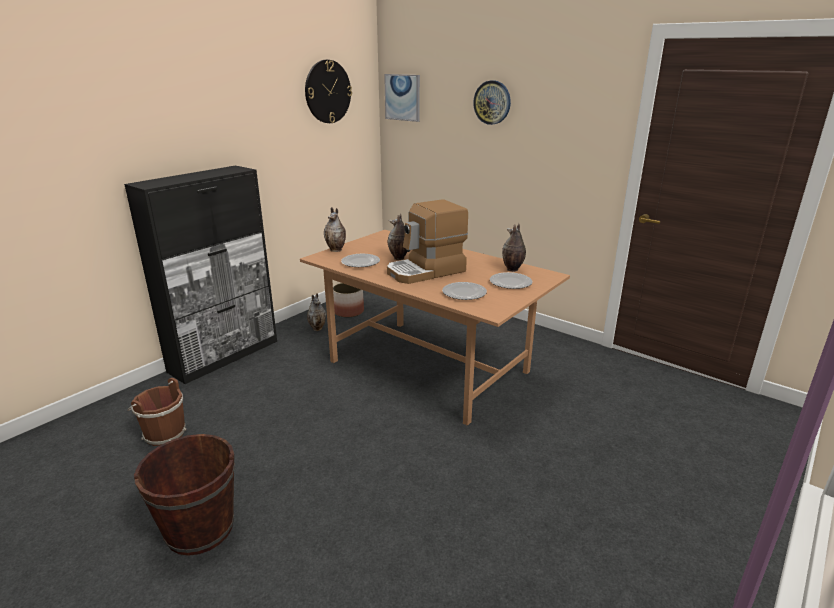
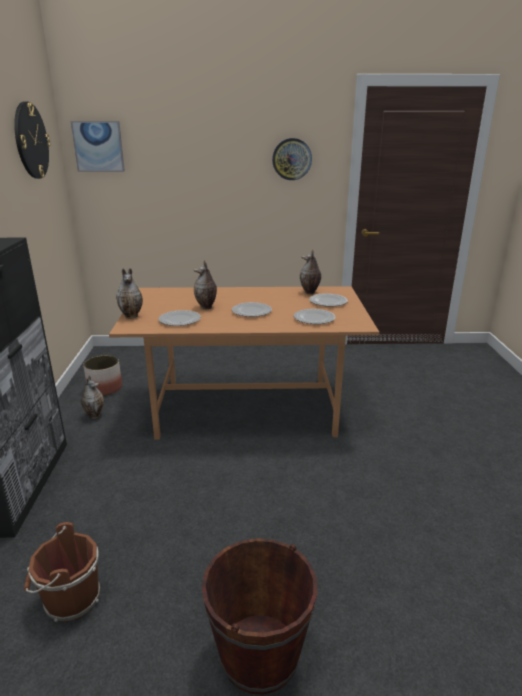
camera: 40 degrees left, 0 degrees up
coffee machine [387,200,468,284] -> plate [232,302,272,317]
wall clock [473,80,511,125] -> wall clock moved to [272,138,312,180]

